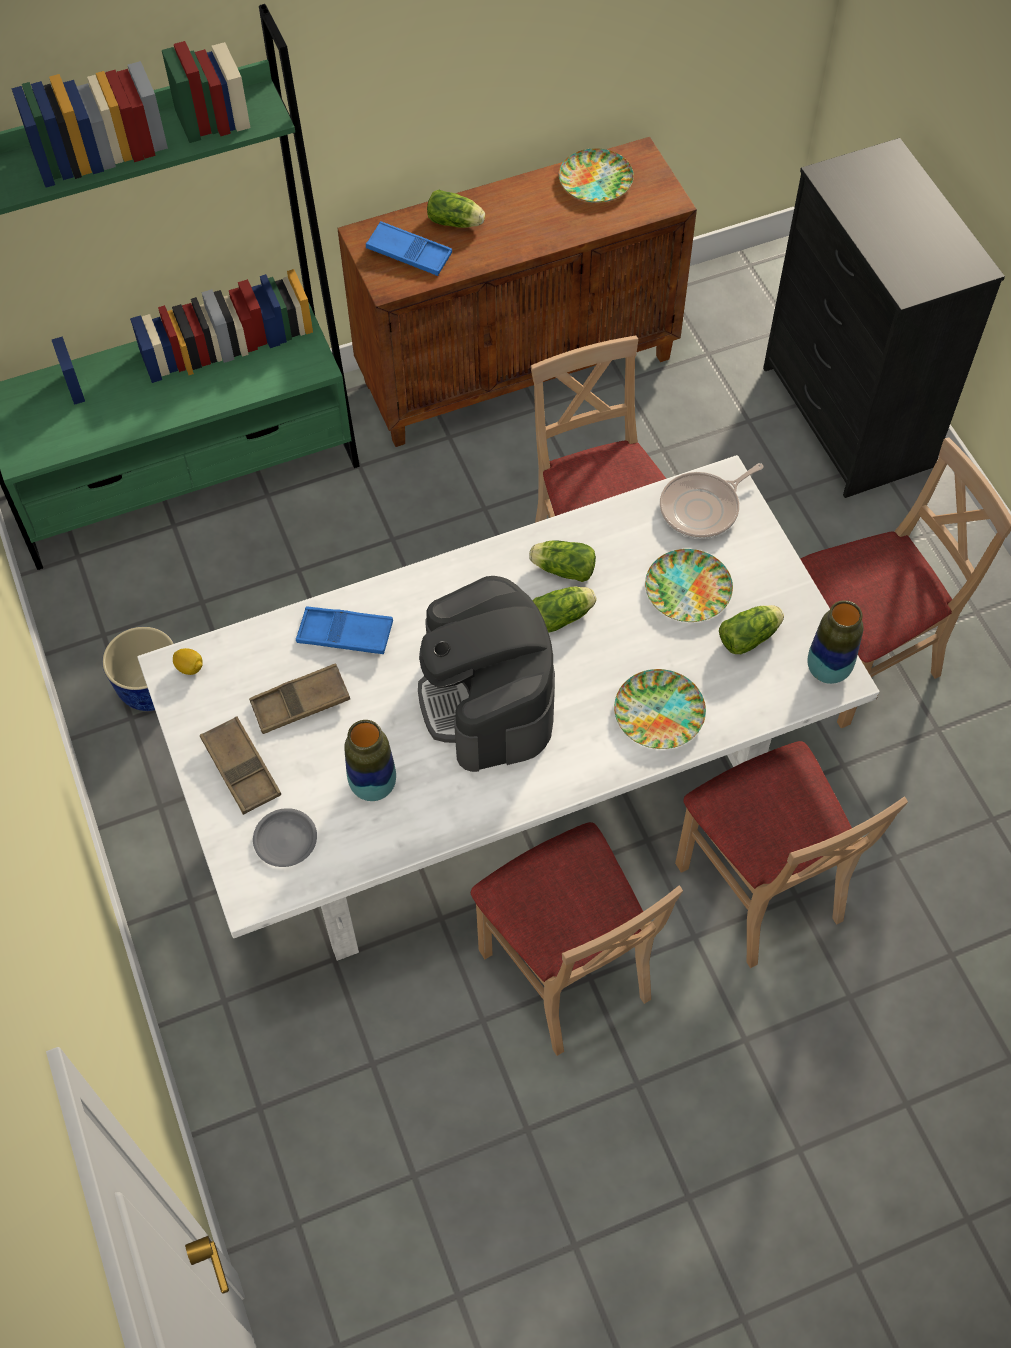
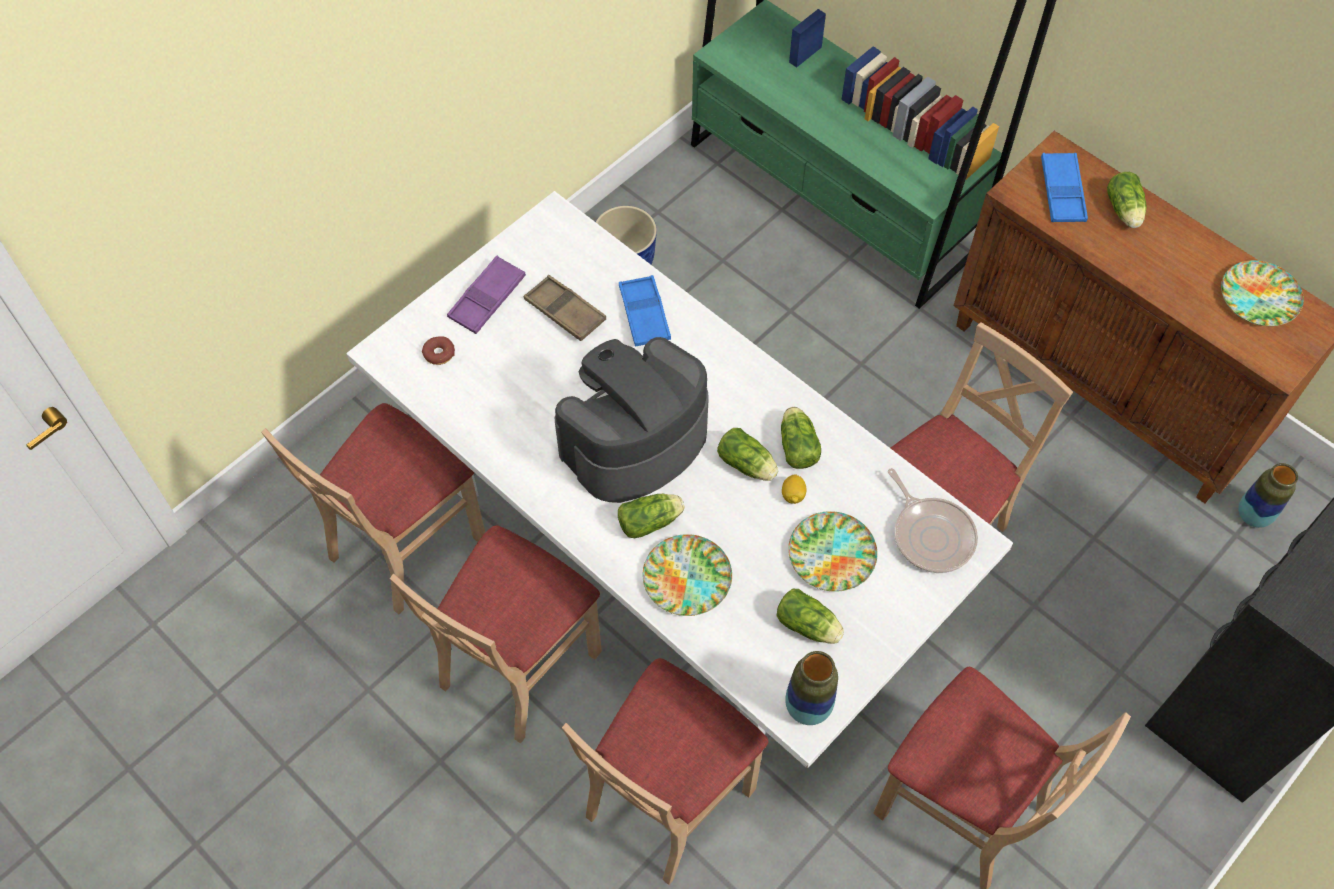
camera: 65 degrees right, 0 degrees up
lemon [173,648,203,675] -> lemon moved to [782,474,806,504]
brown tray [200,716,281,815] -> purple tray [447,256,526,334]
grey plate [253,808,317,867] -> donut [422,336,455,365]
vase [345,720,396,801] -> vase moved to [1238,463,1298,528]
frying pan [660,463,764,539] -> frying pan turned 150 degrees counterclockwise [888,468,978,573]
none -> beige chair [261,403,485,614]
none -> lettuce [618,494,685,538]

